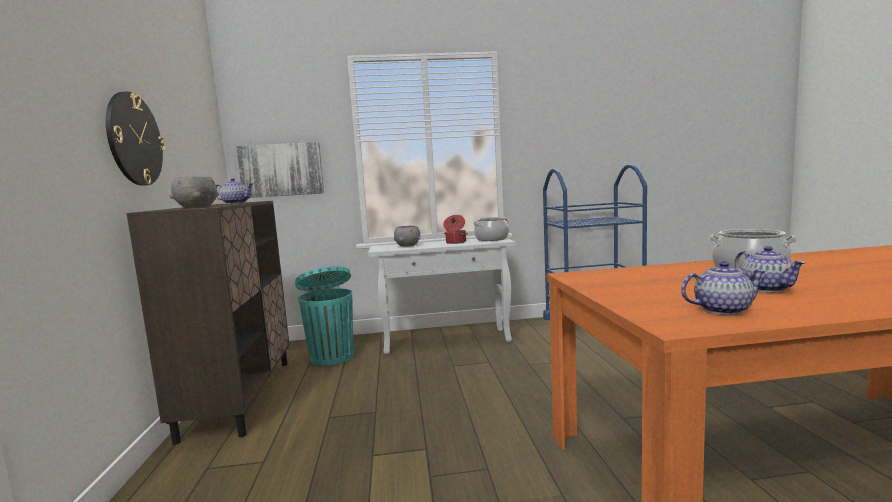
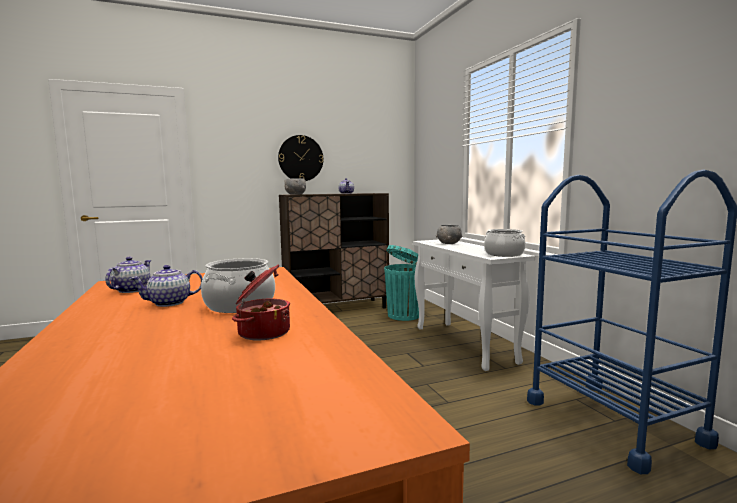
camera: 75 degrees right, 0 degrees up
picture [236,142,324,198] -> none
cooking pot [443,215,468,244] -> cooking pot moved to [232,264,290,341]
teapot [681,261,766,315] -> teapot turned 150 degrees counterclockwise [106,257,152,293]

